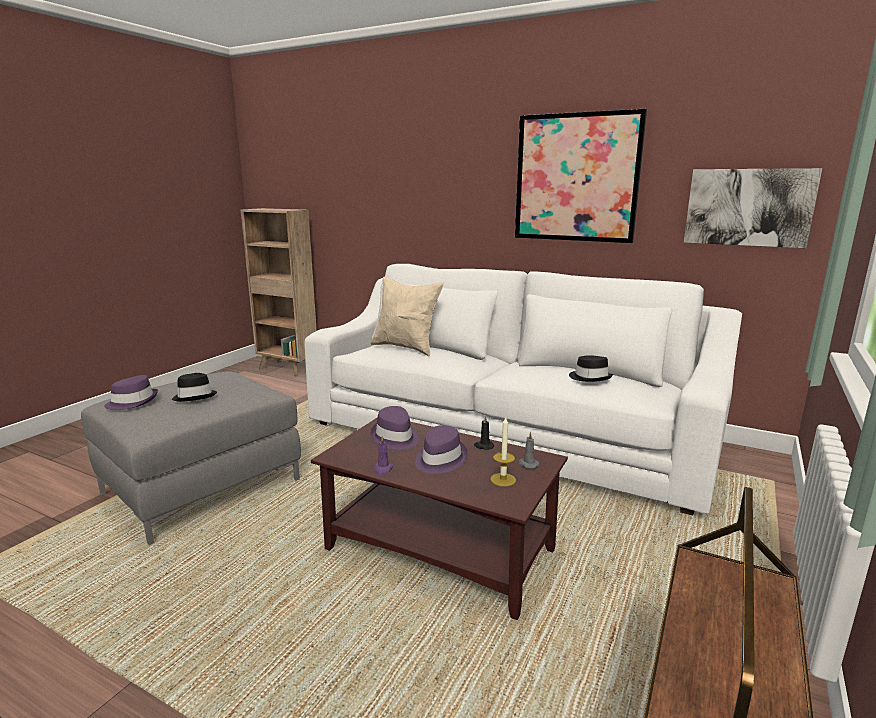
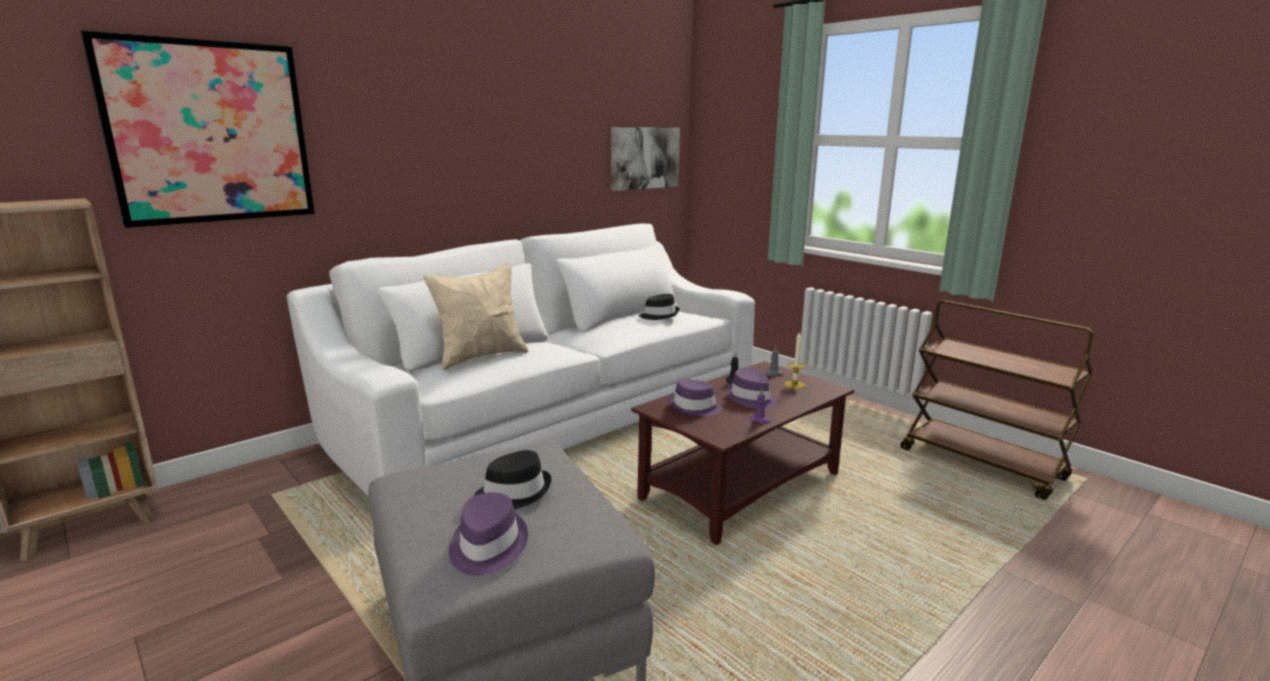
camera: 70 degrees left, 0 degrees up
picture [515,109,647,243] -> picture moved to [80,30,315,228]

